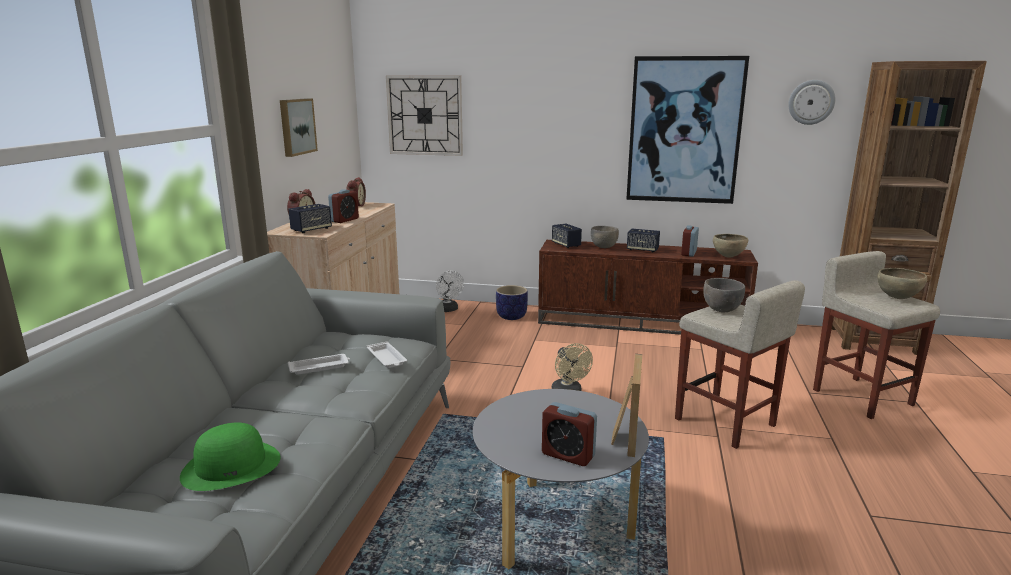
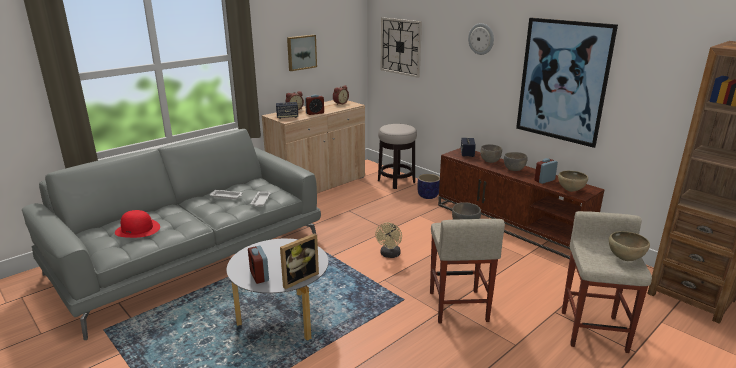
camera: 35 degrees right, 5 degrees up
green hat [180,422,280,491] -> red hat [115,210,160,238]
white fan [436,271,464,312] -> stool [378,124,417,189]
speaker [627,228,660,253] -> grey bowl [504,152,528,171]
wall clock [788,80,835,125] -> wall clock moved to [468,23,494,55]

